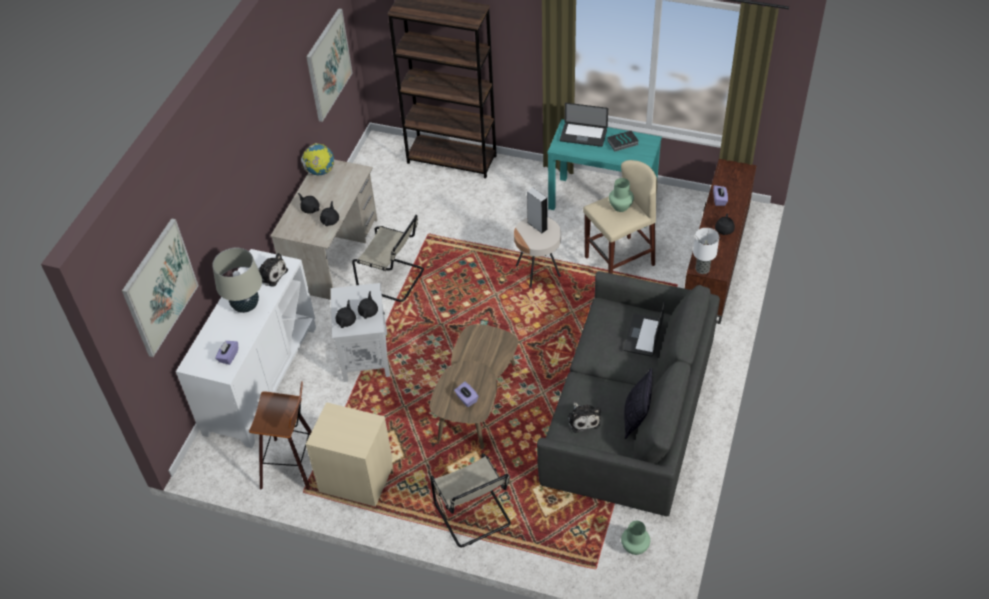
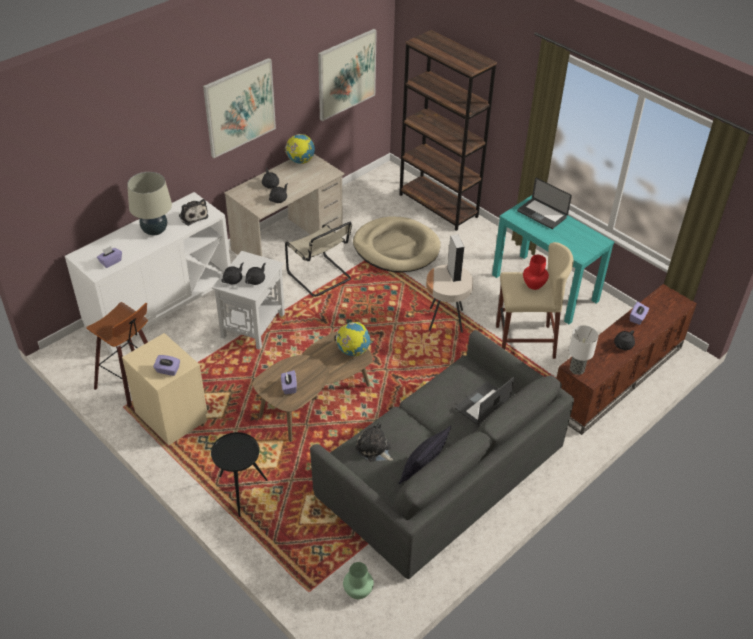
camera: 25 degrees right, 5 degrees down
picture [122,218,199,357] -> picture moved to [203,58,276,158]
beige chair [430,453,511,547] -> black side table [211,432,268,517]
plush toy [568,402,601,433] -> plush toy turned 120 degrees clockwise [355,423,393,461]
book [608,131,639,151] -> none
green vase [609,178,634,212] -> red vase [523,255,549,290]
none -> purple tissue box [153,355,180,376]
none -> globe [335,322,370,357]
none -> beige dog bed [353,216,441,273]

